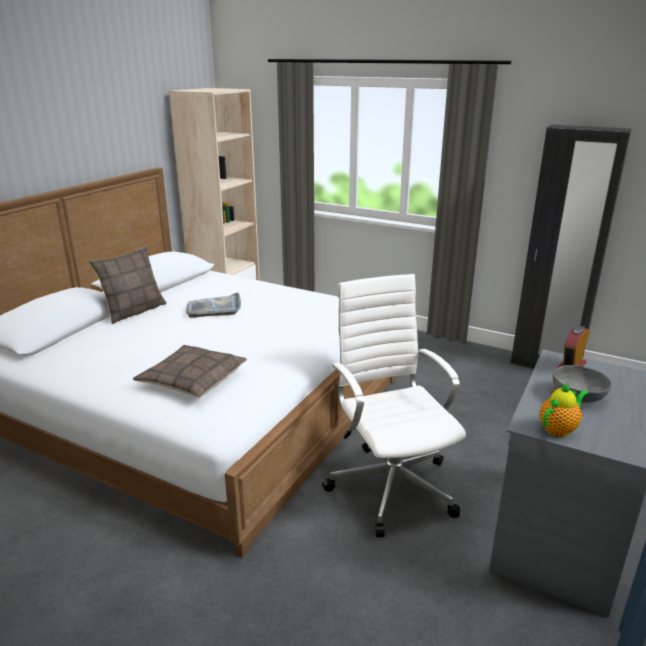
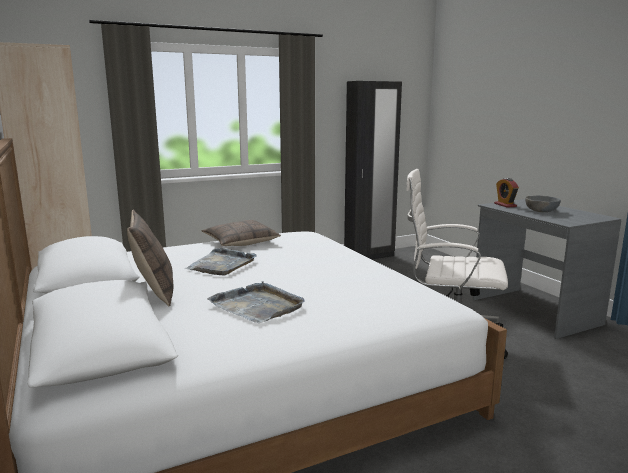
camera: 55 degrees left, 10 degrees down
pillow [133,345,247,398] -> pillow moved to [202,220,281,246]
teapot [539,383,589,437] -> none
none -> grey tray [207,281,305,323]

